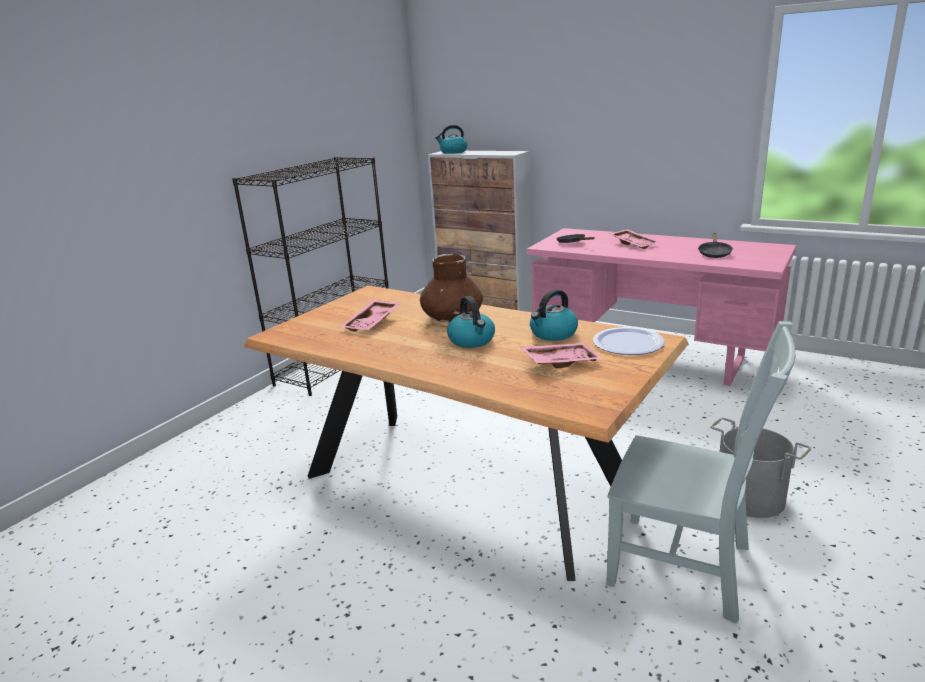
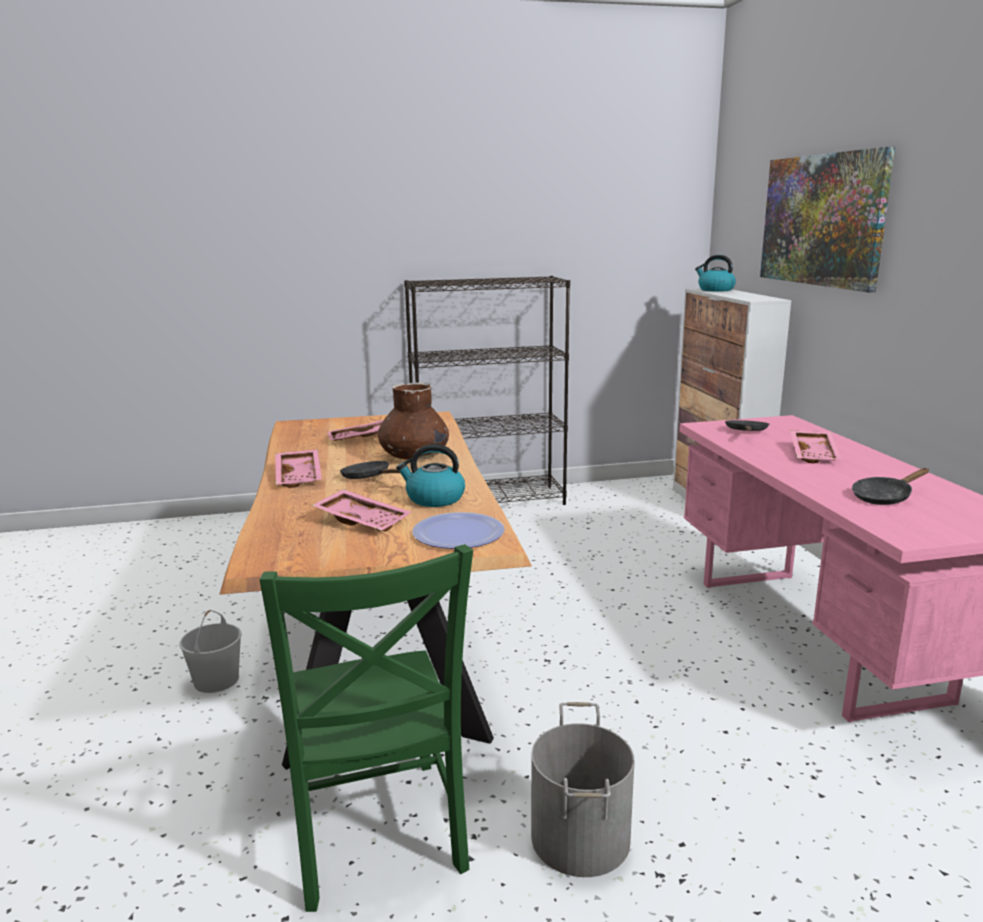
camera: 45 degrees right, 5 degrees down
kettle [447,296,495,348] -> black frying pan [340,461,400,479]
grey chair [606,321,795,624] -> green chair [260,544,473,912]
none -> white bucket [179,610,241,693]
none -> pink tray [275,449,322,488]
none -> picture [760,147,895,292]

